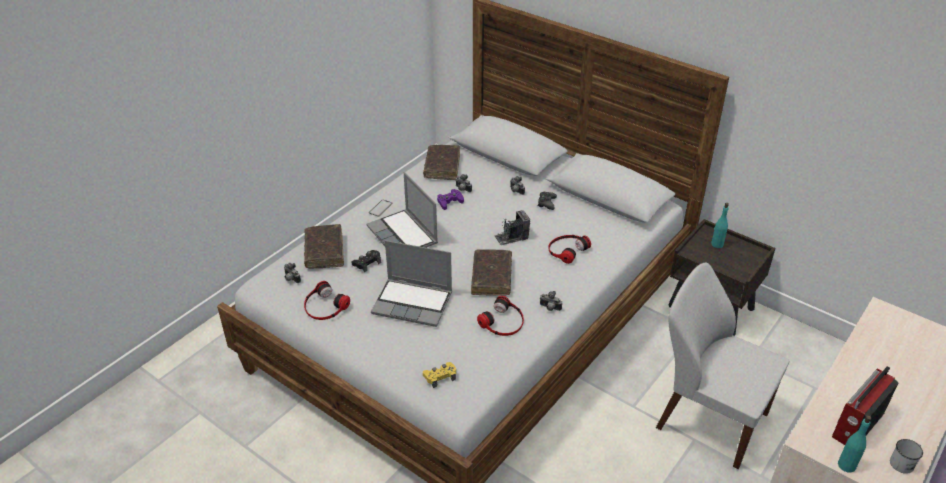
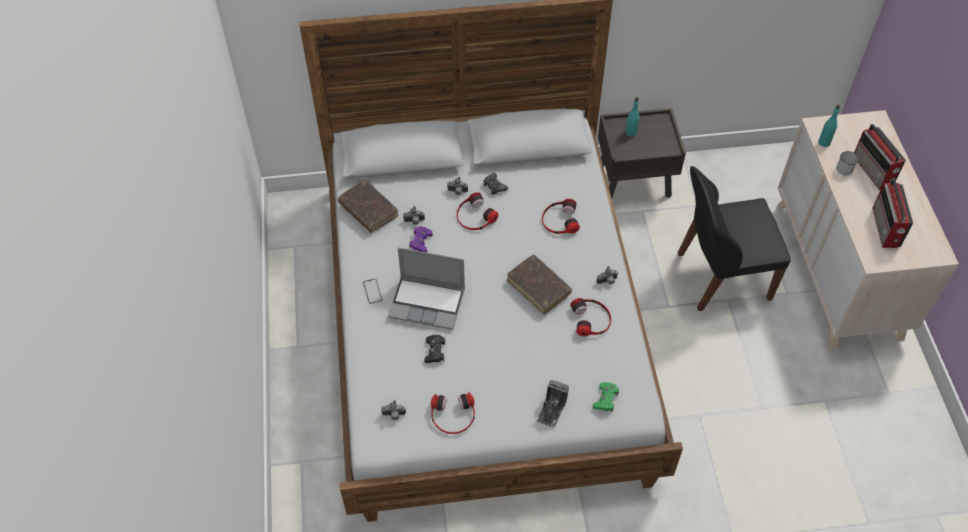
camera: 45 degrees left, 15 degrees up
brown book [304,224,344,268] -> none
laptop [371,240,452,327] -> none
yellow game controller [423,362,456,388] -> green game controller [593,382,619,412]
camera [494,210,530,245] -> camera moved to [537,380,569,428]
white chair [656,262,789,469] -> black chair [678,166,791,311]
turquoise bottle [838,415,871,473] -> turquoise bottle moved to [818,104,840,147]
white mug [890,439,923,474] -> white mug moved to [836,151,858,176]
none -> headphones [457,192,498,230]
none -> radio [854,124,906,190]

